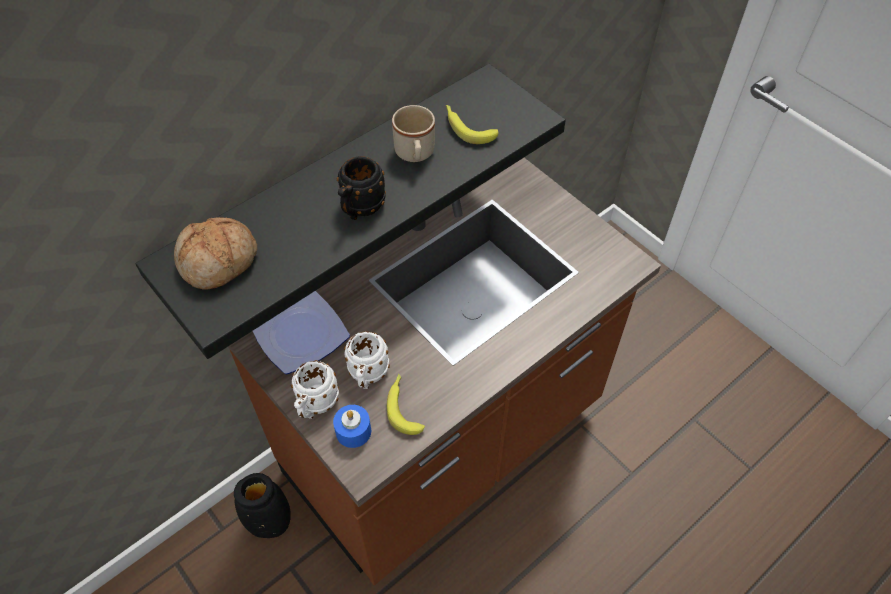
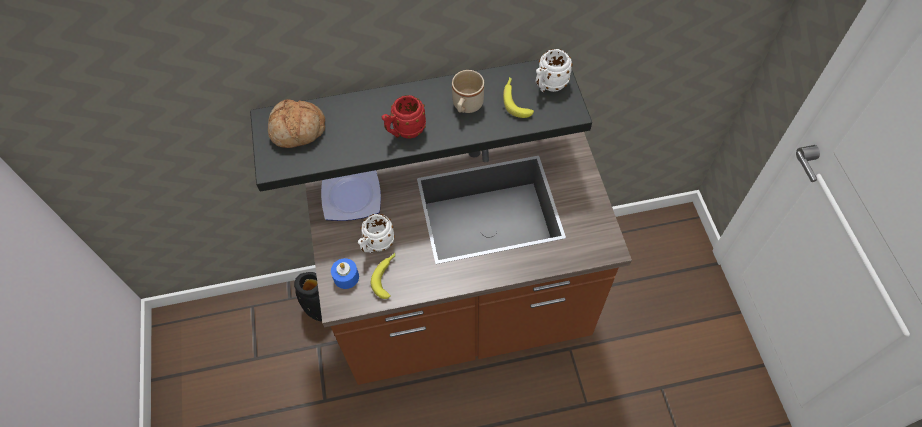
camera: 30 degrees right, 5 degrees up
white mug [291,360,339,419] -> white mug moved to [536,49,573,92]
black mug [337,156,386,220] -> red mug [382,95,426,139]

